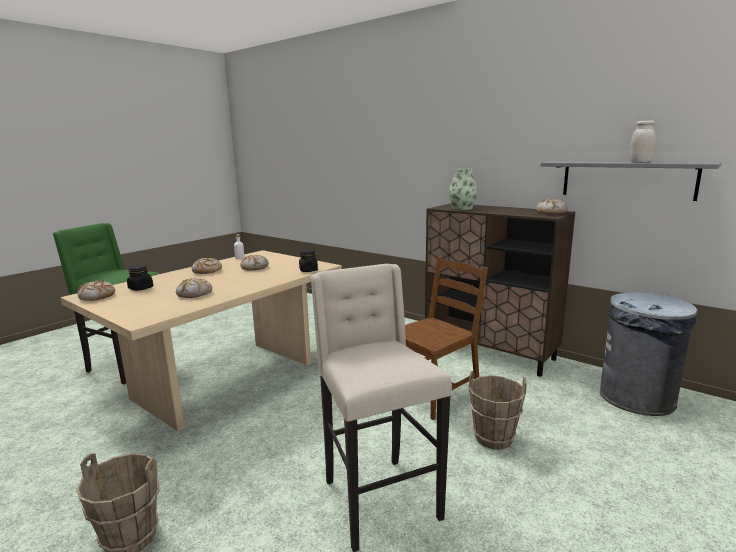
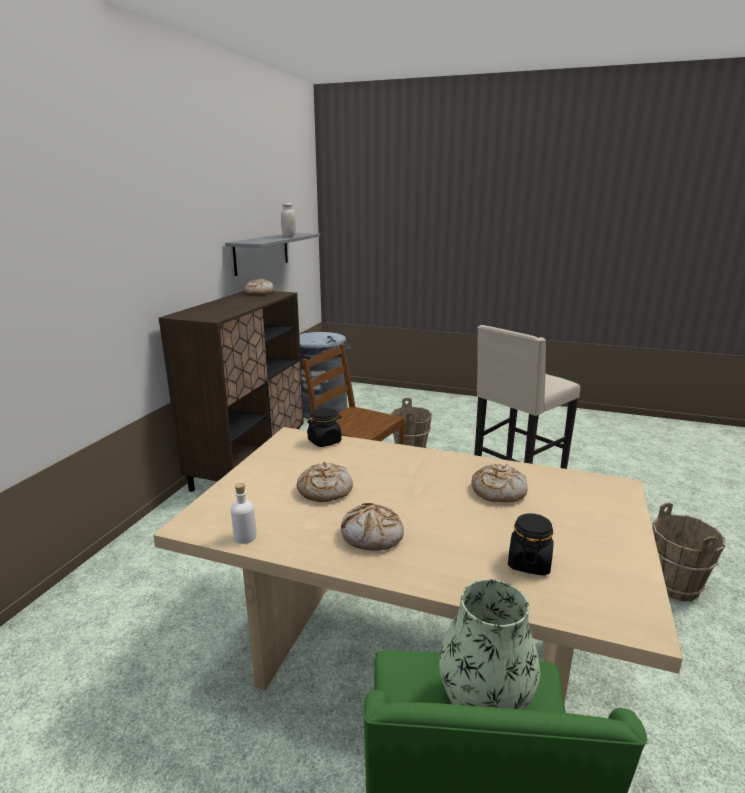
camera: 110 degrees left, 5 degrees up
bread [77,280,115,301] -> none
vase [449,169,478,210] -> vase moved to [439,579,540,710]

